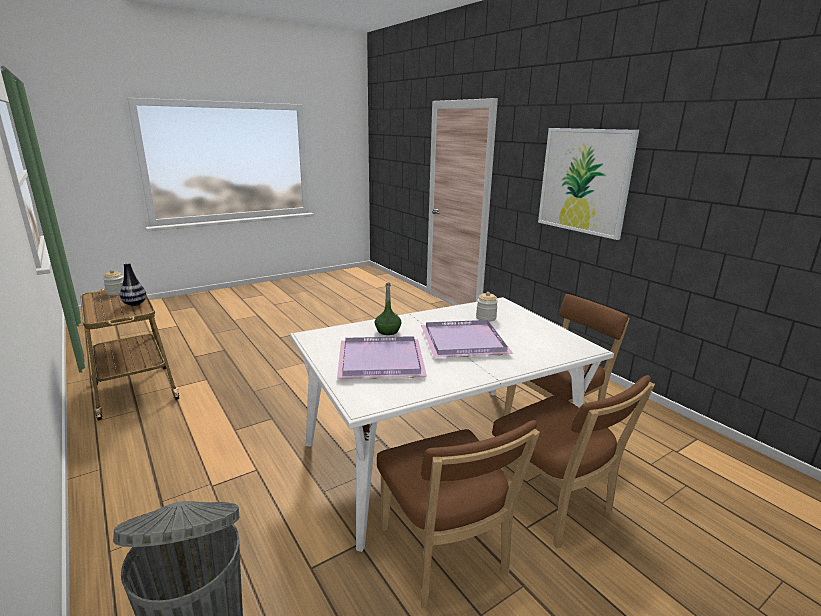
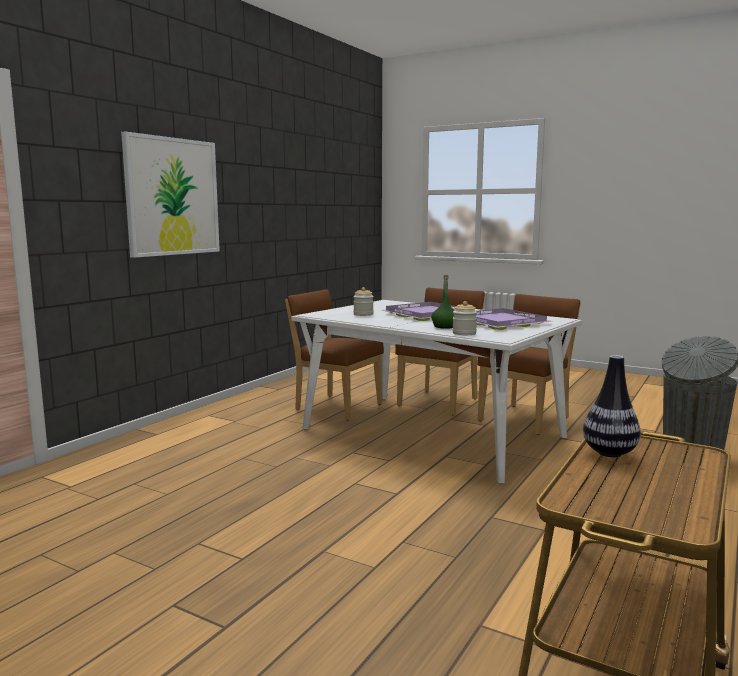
camera: 115 degrees left, 10 degrees down
jar [103,270,123,295] -> jar moved to [452,301,477,335]

